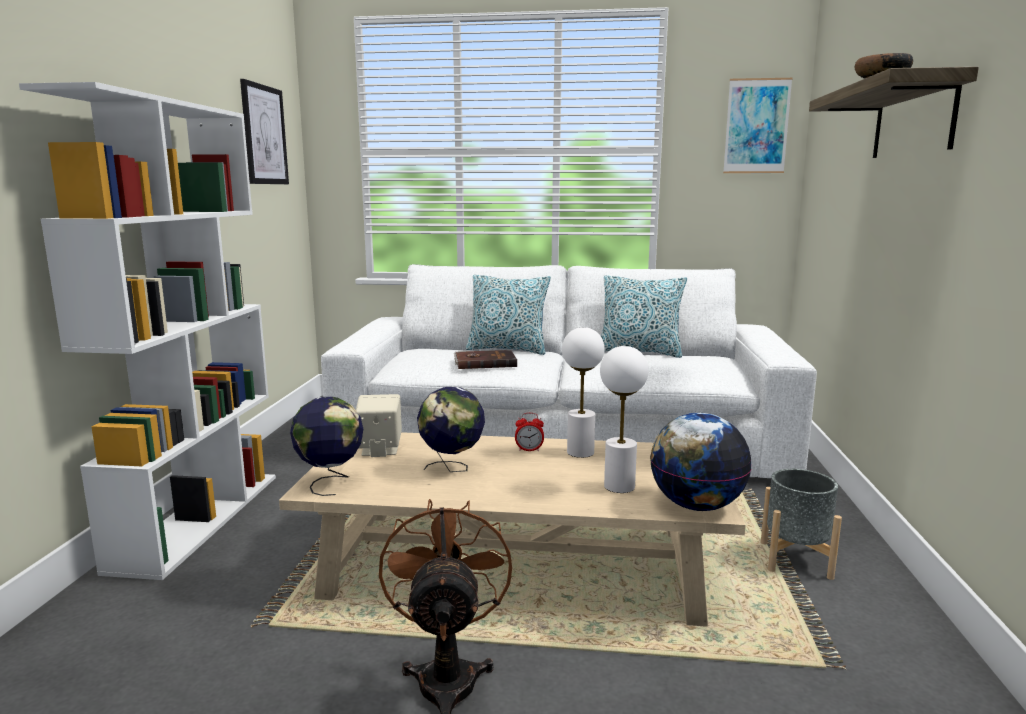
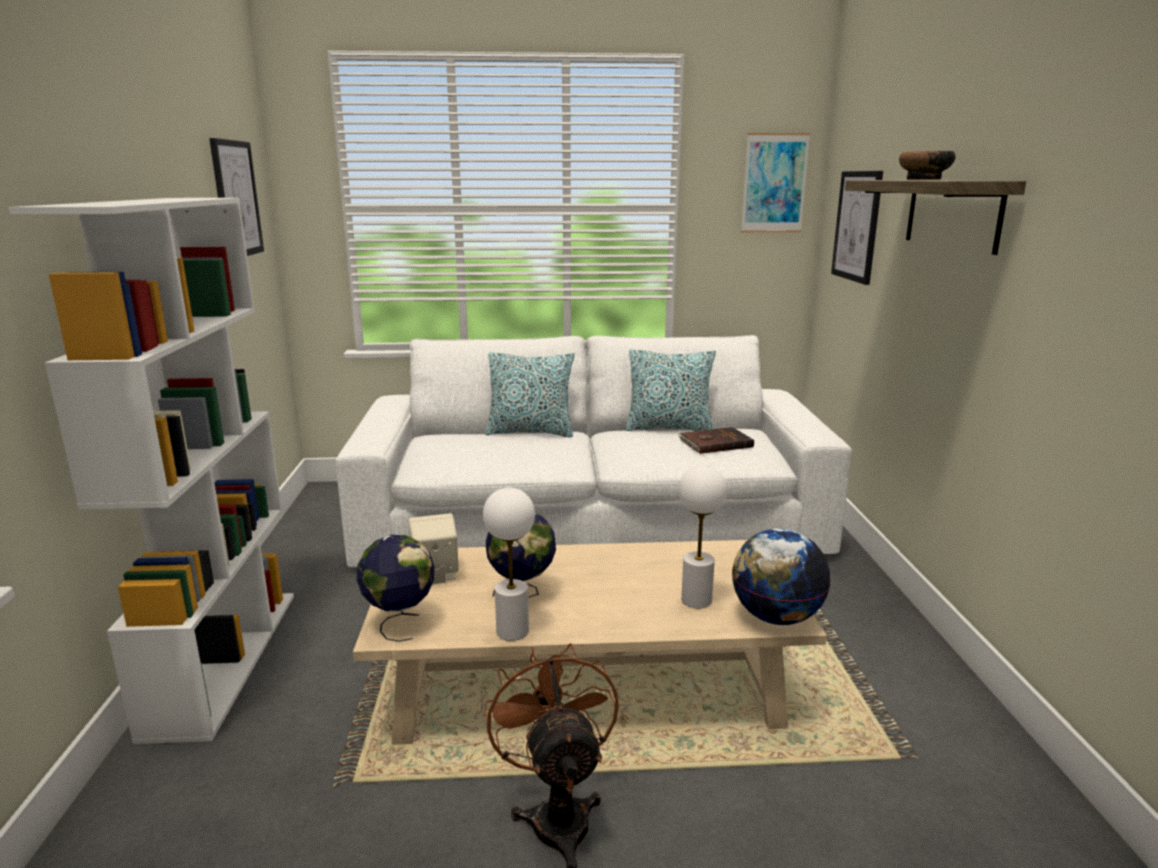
camera: 10 degrees left, 5 degrees up
brown book [454,350,517,369] -> brown book moved to [678,427,754,454]
alarm clock [515,413,544,451] -> none
white table lamp [562,327,604,458] -> white table lamp moved to [483,488,535,641]
grey planter [761,469,842,580] -> none
none -> picture [831,171,883,285]

